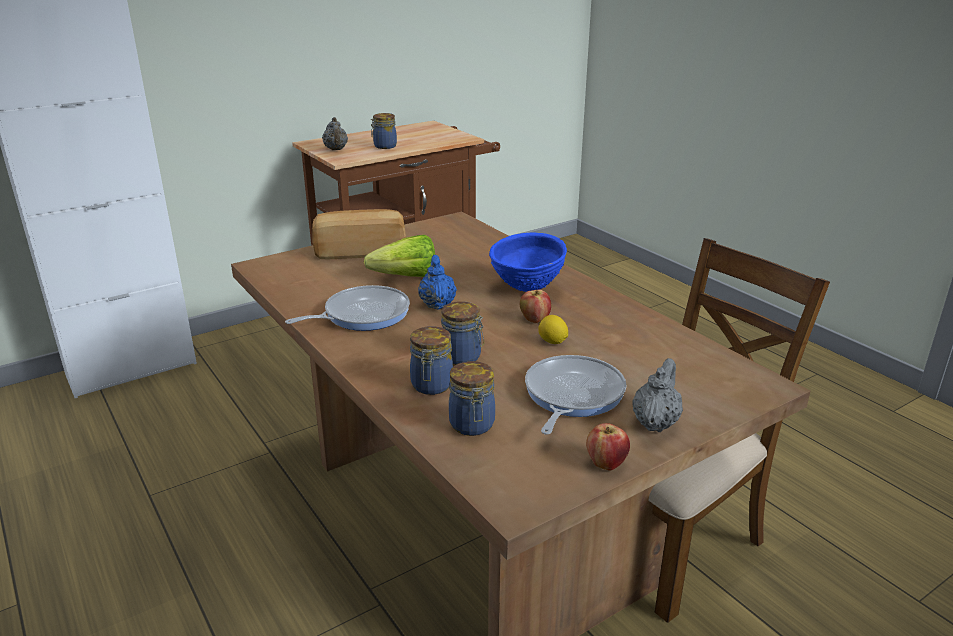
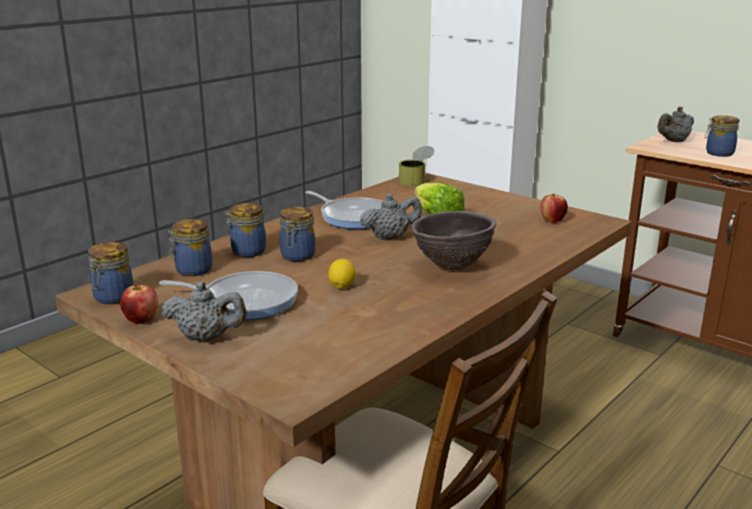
camera: 75 degrees right, 5 degrees down
bread [312,209,406,259] -> none
blue teapot [418,255,457,310] -> grey teapot [360,193,422,240]
blue bowl [489,232,567,292] -> brown bowl [412,211,496,271]
apple [520,290,551,323] -> apple moved to [540,194,568,223]
none -> jar [88,242,134,304]
none -> can [399,146,434,187]

